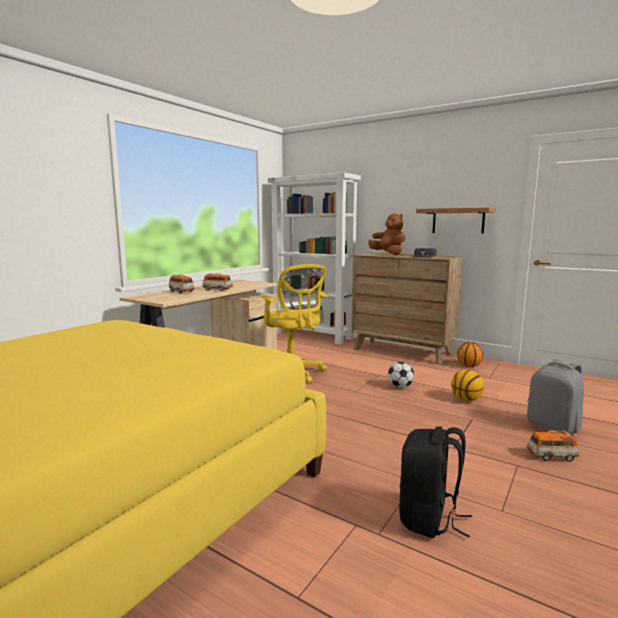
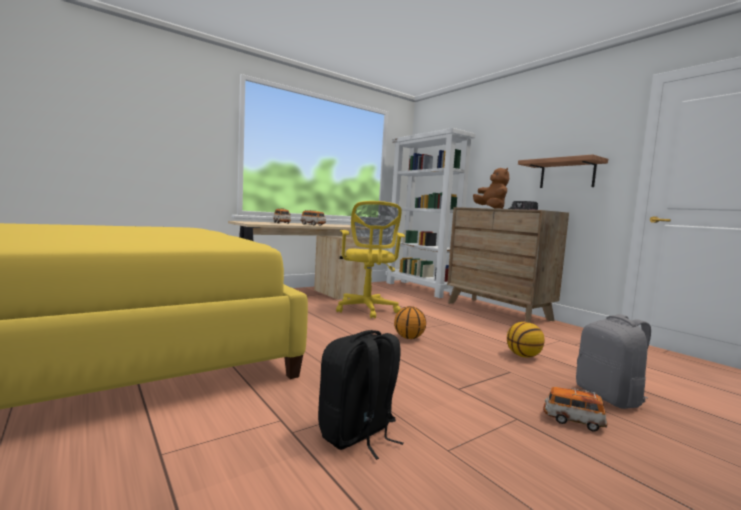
camera: 20 degrees right, 5 degrees down
football [388,362,414,388] -> none
basketball [457,342,484,367] -> basketball moved to [394,306,426,339]

